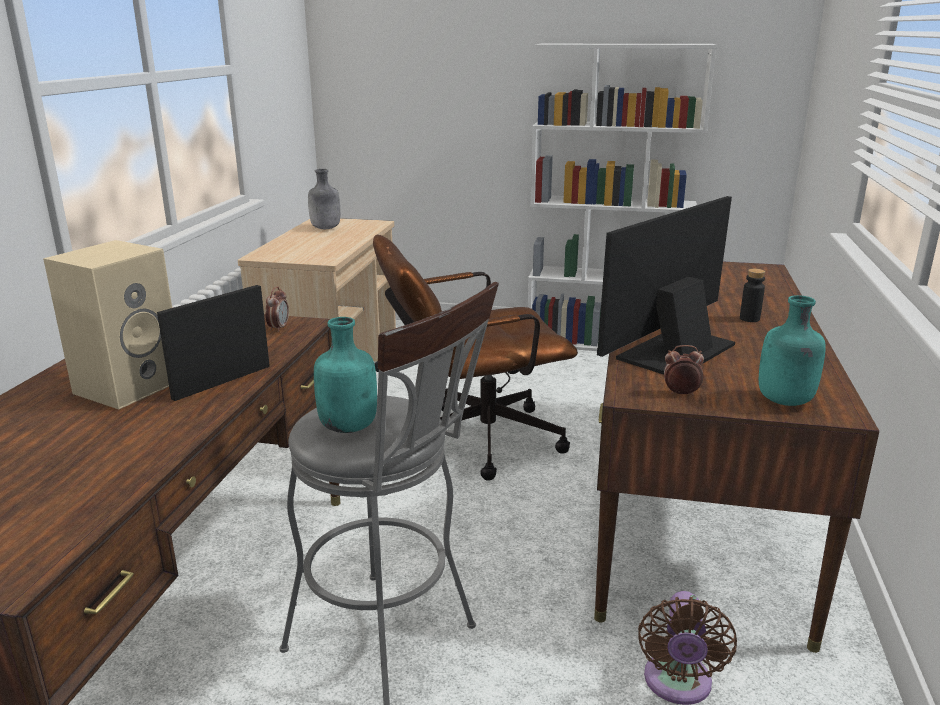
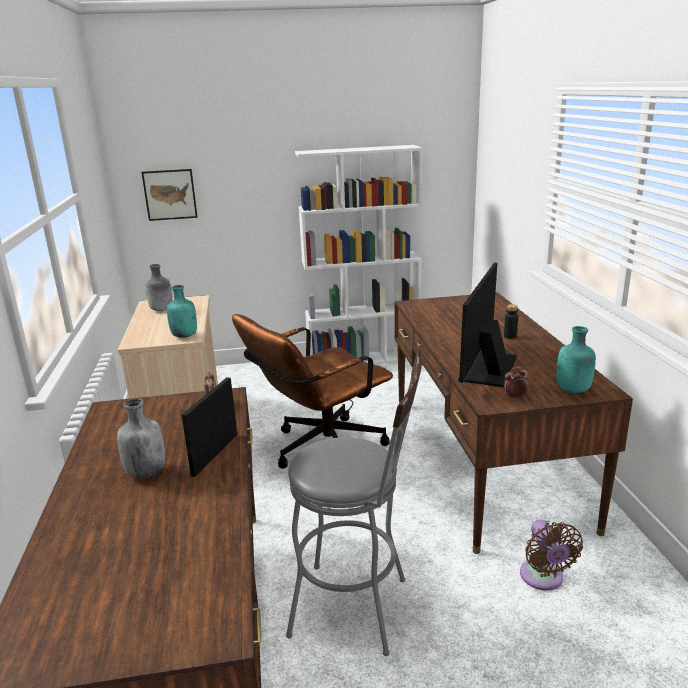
camera: 20 degrees left, 0 degrees up
beige speaker [43,240,172,409] -> grey bottle [117,398,165,479]
turquoise bottle [314,317,377,433] -> turquoise bottle moved to [167,285,197,338]
none -> picture [141,169,198,221]

